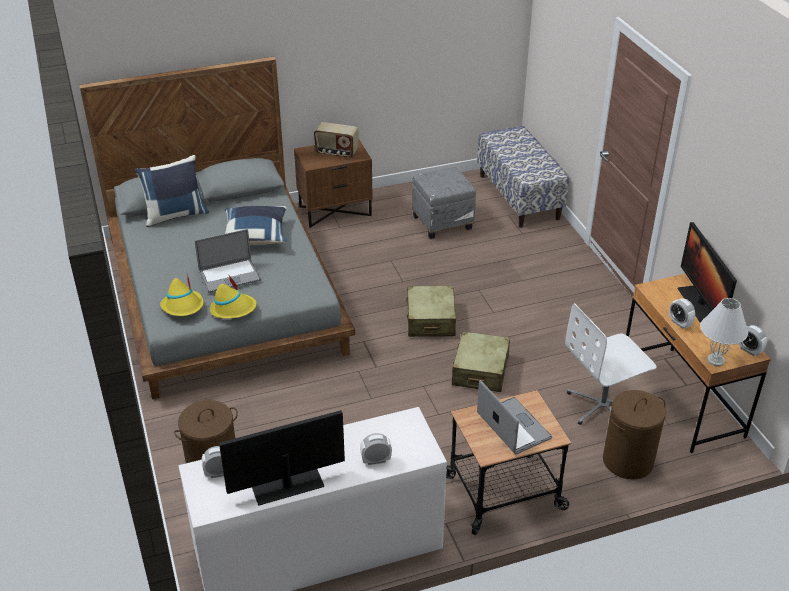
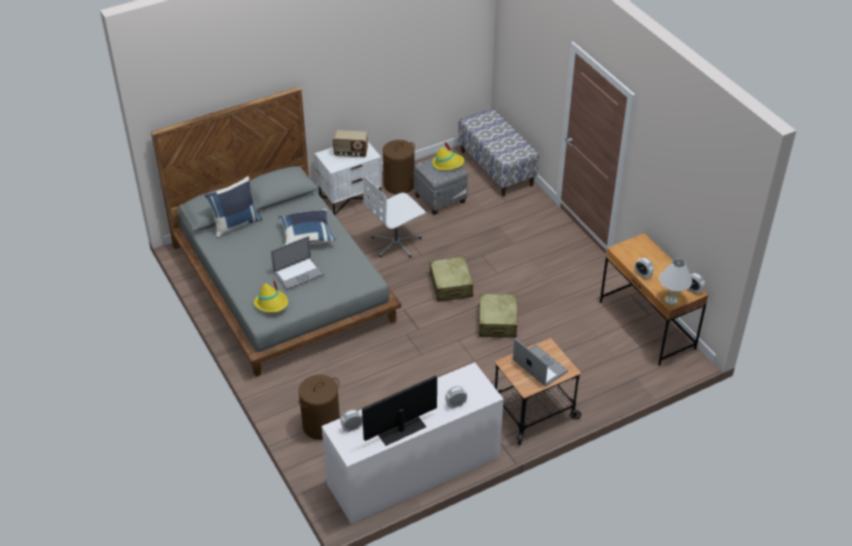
camera: 10 degrees left, 5 degrees up
yellow hat [210,274,257,319] -> yellow hat moved to [432,141,464,170]
brown nightstand [294,138,373,228] -> white nightstand [315,142,382,215]
white office chair [565,303,657,425] -> white office chair moved to [363,176,426,258]
brown laundry basket [603,390,666,479] -> brown laundry basket moved to [383,140,415,195]
monitor [678,222,737,323] -> none

